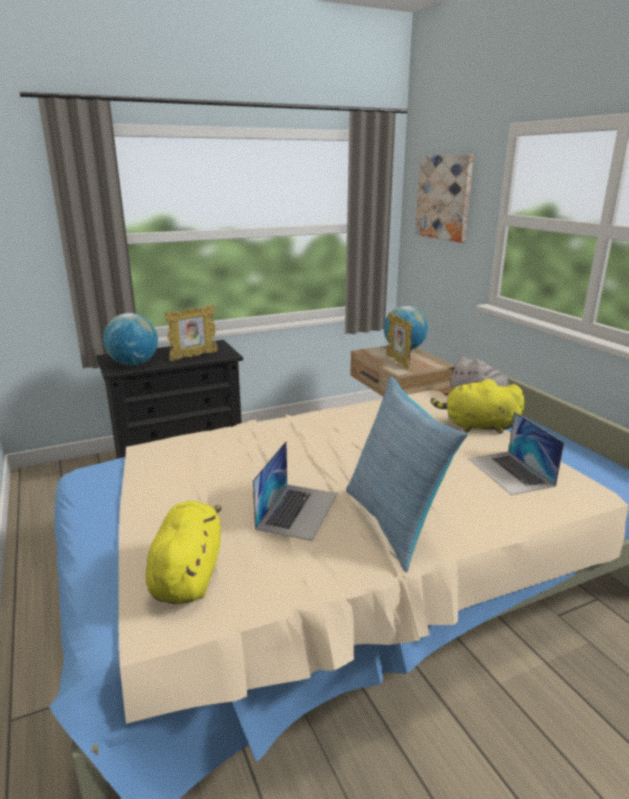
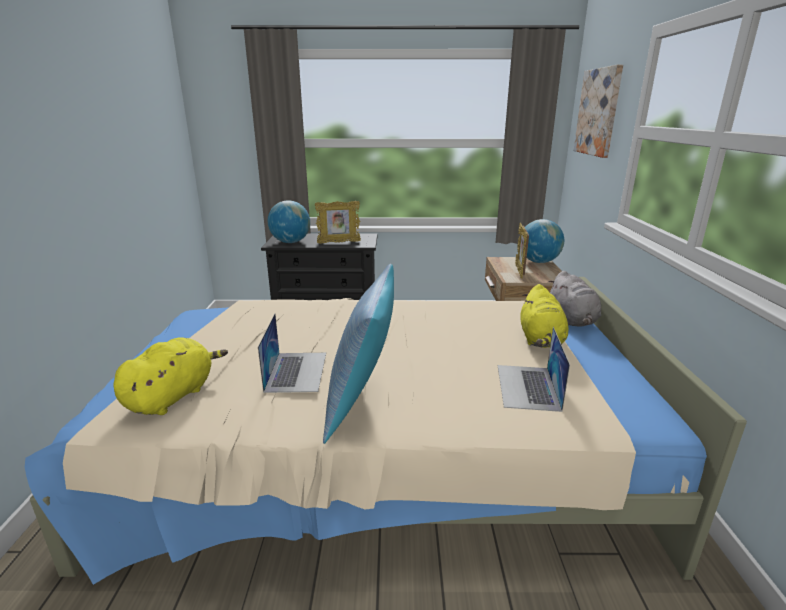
camera: 25 degrees right, 0 degrees up
laptop [253,441,337,541] -> laptop turned 45 degrees counterclockwise [258,313,326,393]
yellow plush toy [431,379,525,434] -> yellow plush toy turned 120 degrees counterclockwise [520,284,569,348]

